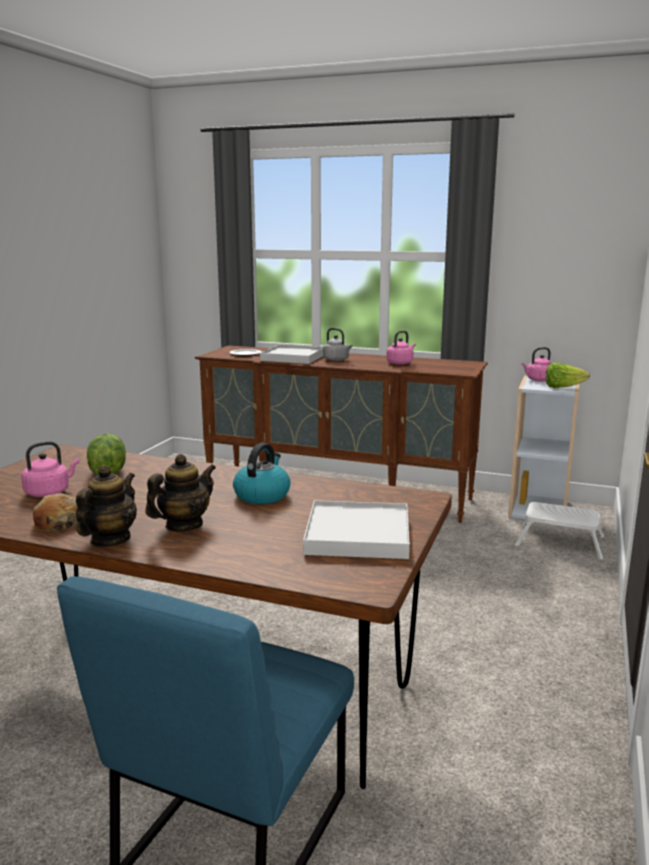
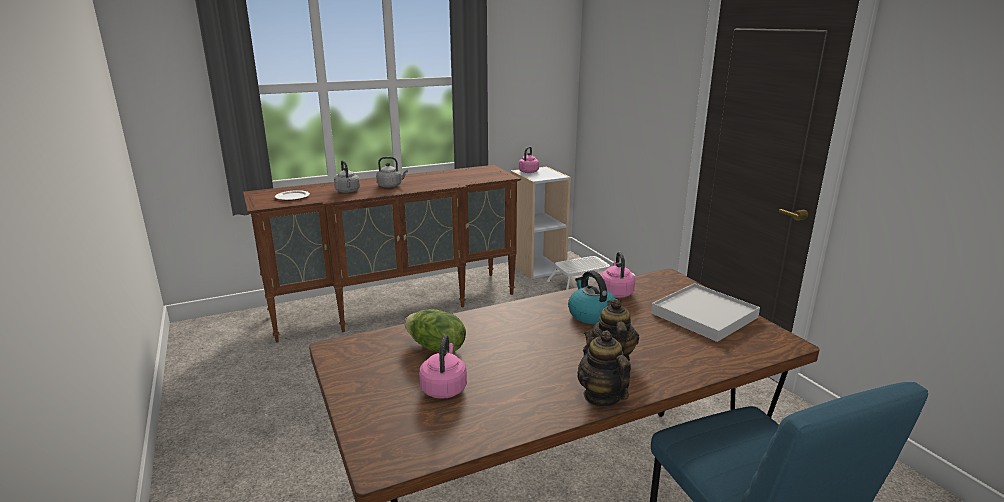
camera: 45 degrees left, 5 degrees up
bread [33,493,77,531] -> none
white tray [260,345,323,364] -> grey kettle [334,160,360,193]
pink kettle [386,331,416,365] -> pink kettle moved to [601,252,635,298]
lettuce [546,362,590,388] -> none

